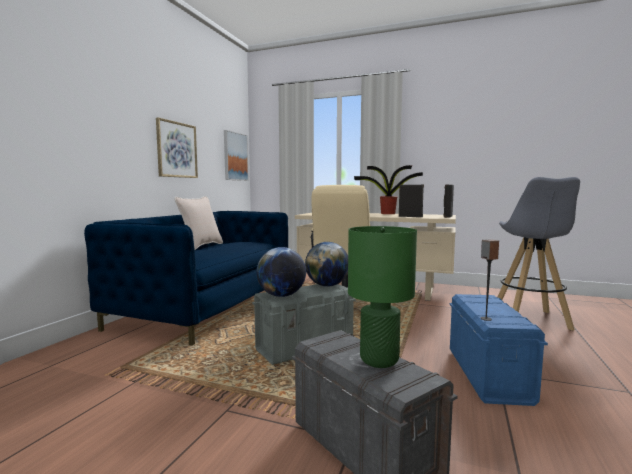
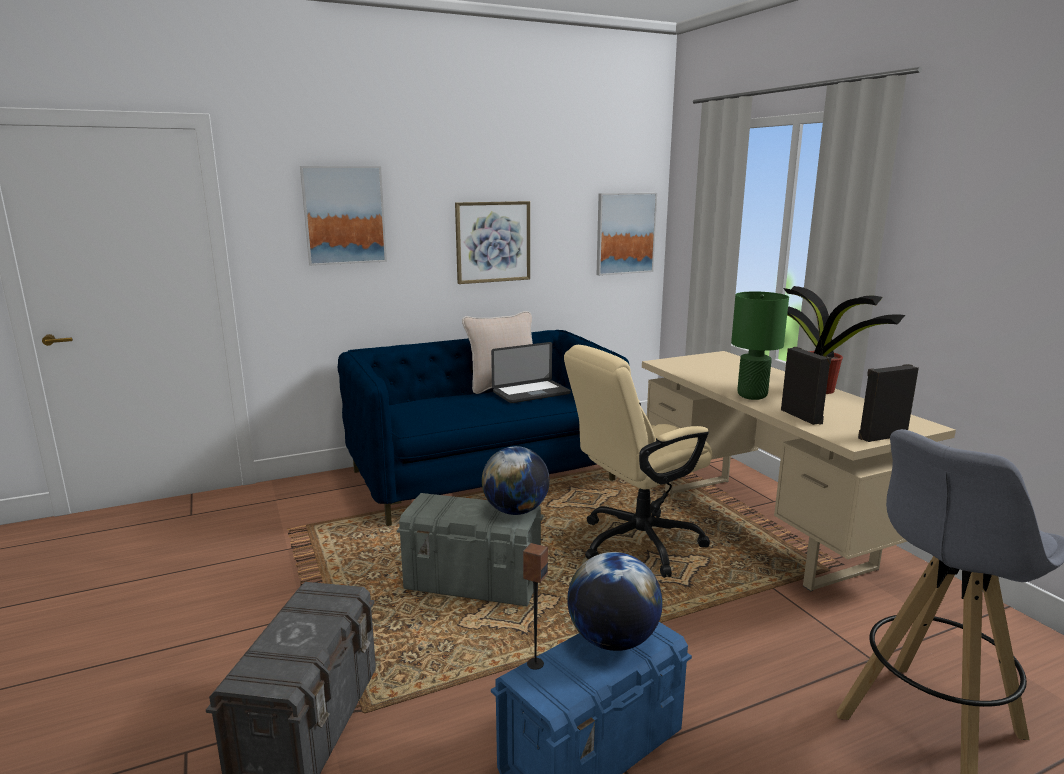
camera: 45 degrees right, 10 degrees up
globe [257,247,306,297] -> globe moved to [567,552,663,651]
green table lamp [348,226,417,368] -> green table lamp moved to [731,292,789,400]
none -> picture [300,166,387,266]
none -> laptop [491,342,571,403]

